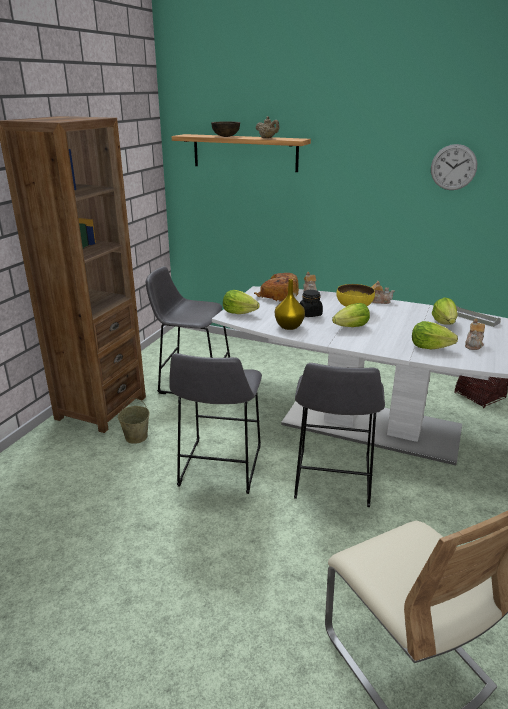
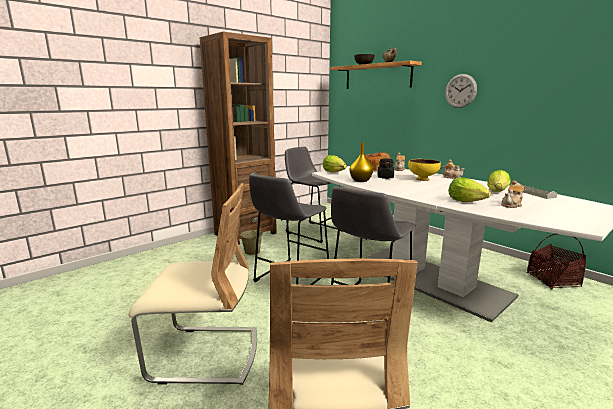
camera: 25 degrees right, 10 degrees down
lettuce [332,303,370,327] -> none
wall clock [431,144,477,190] -> wall clock moved to [445,74,477,108]
none -> beige chair [129,183,257,385]

